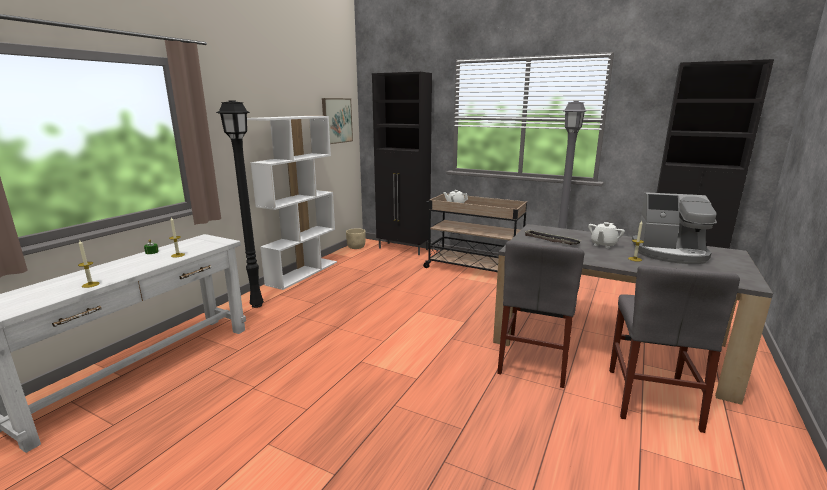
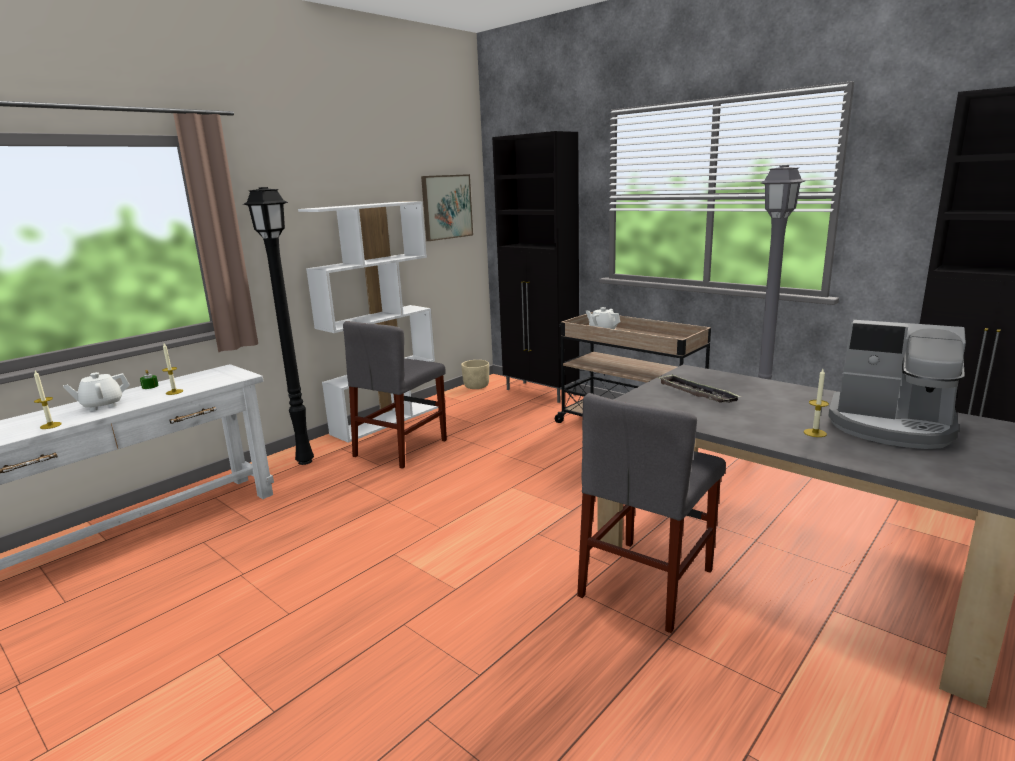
camera: 15 degrees right, 0 degrees up
white teapot [588,222,625,248] -> white teapot moved to [63,372,130,411]
grey chair [609,265,740,433] -> grey chair moved to [343,321,447,469]

